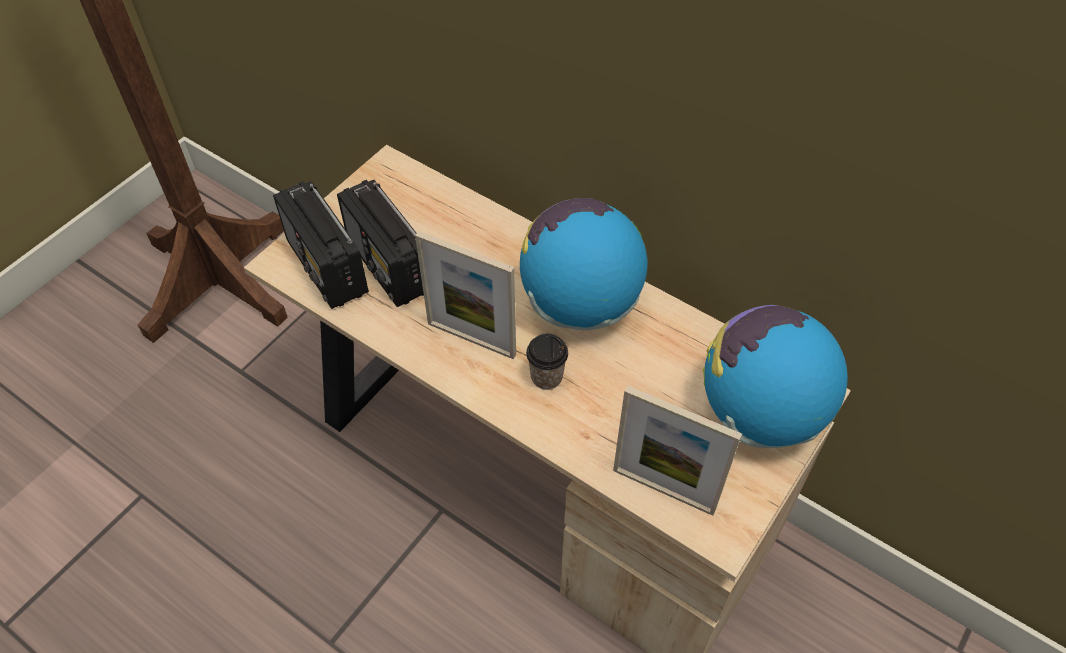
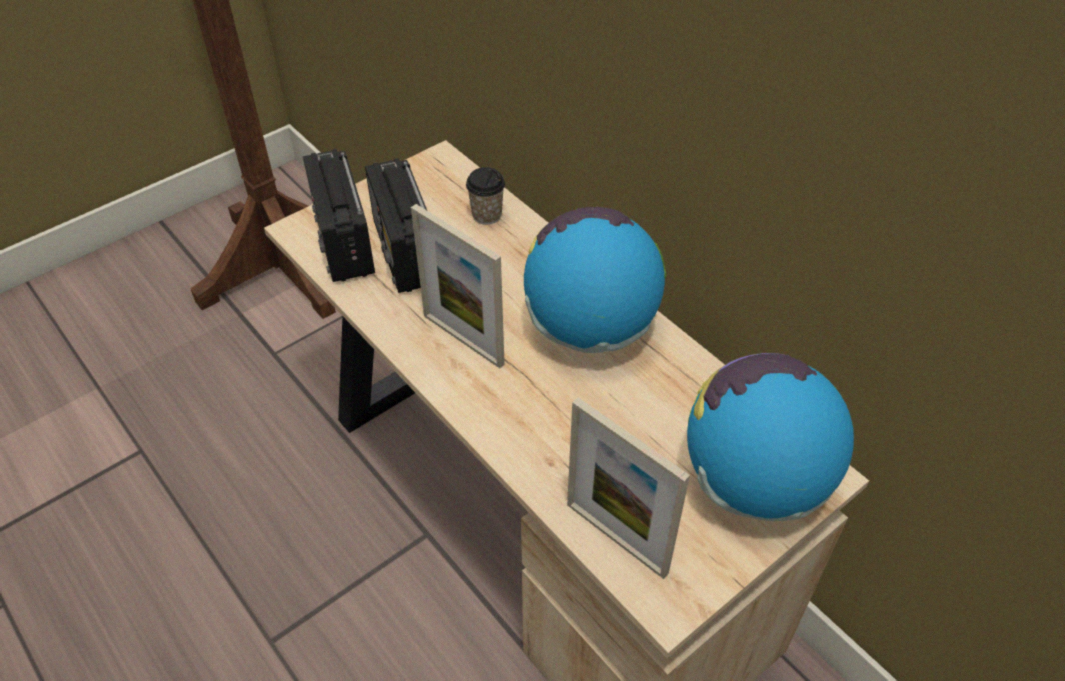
camera: 15 degrees right, 5 degrees down
cup [526,334,568,390] -> cup moved to [466,167,505,225]

